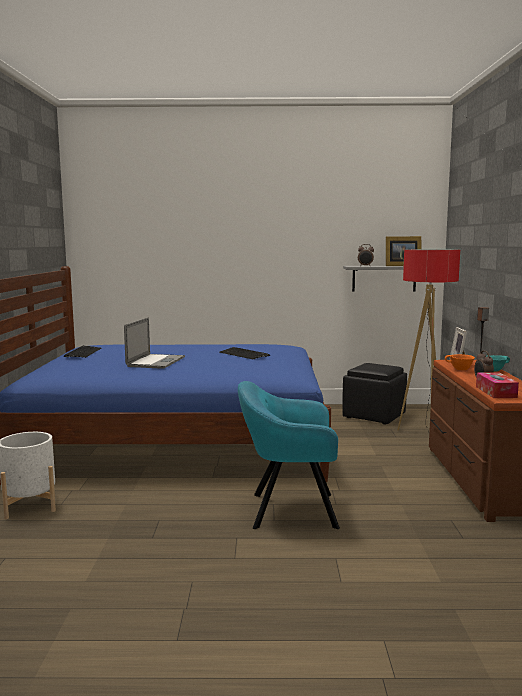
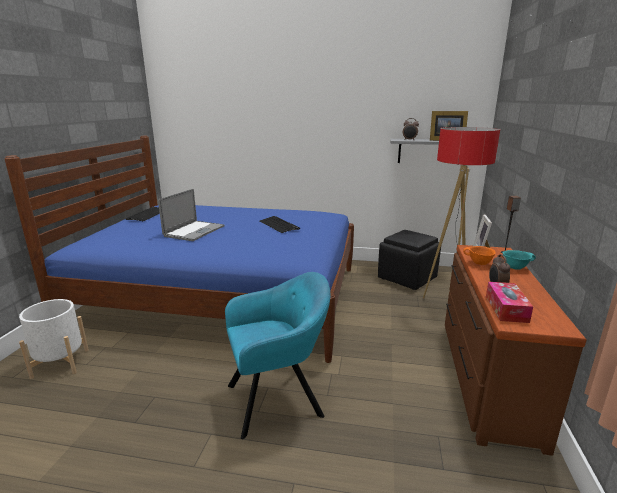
camera: 10 degrees right, 10 degrees up
turquoise armchair [238,381,340,529] -> turquoise armchair turned 150 degrees clockwise [225,272,330,439]

